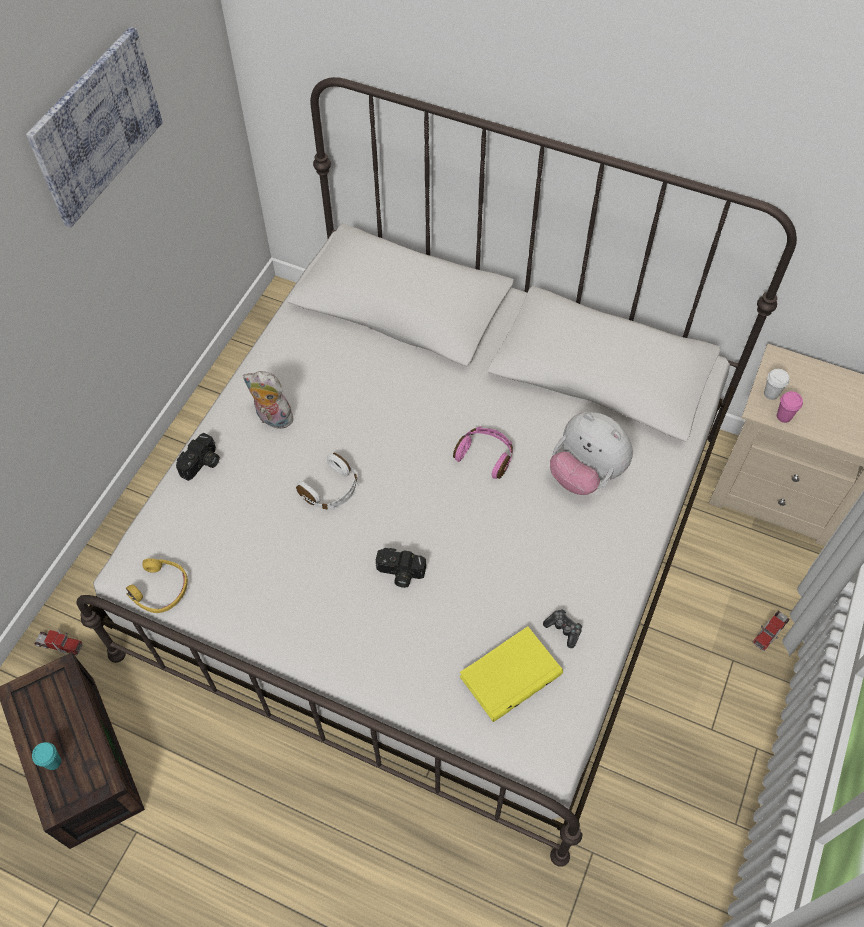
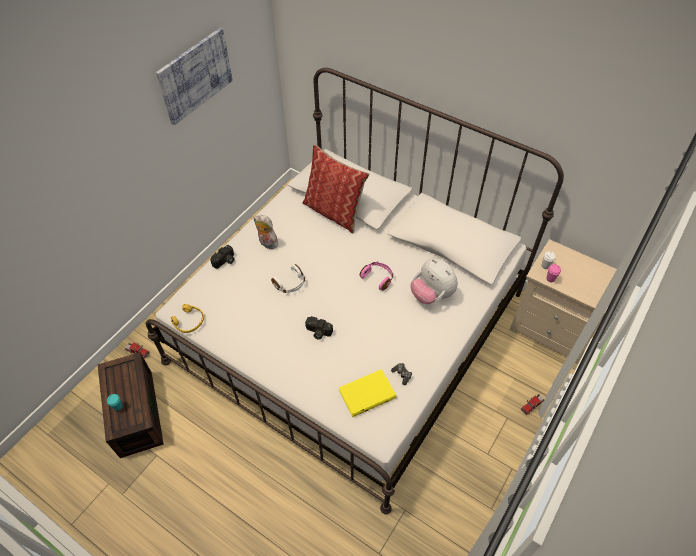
camera: 10 degrees right, 5 degrees down
none -> pillow [302,144,369,233]

